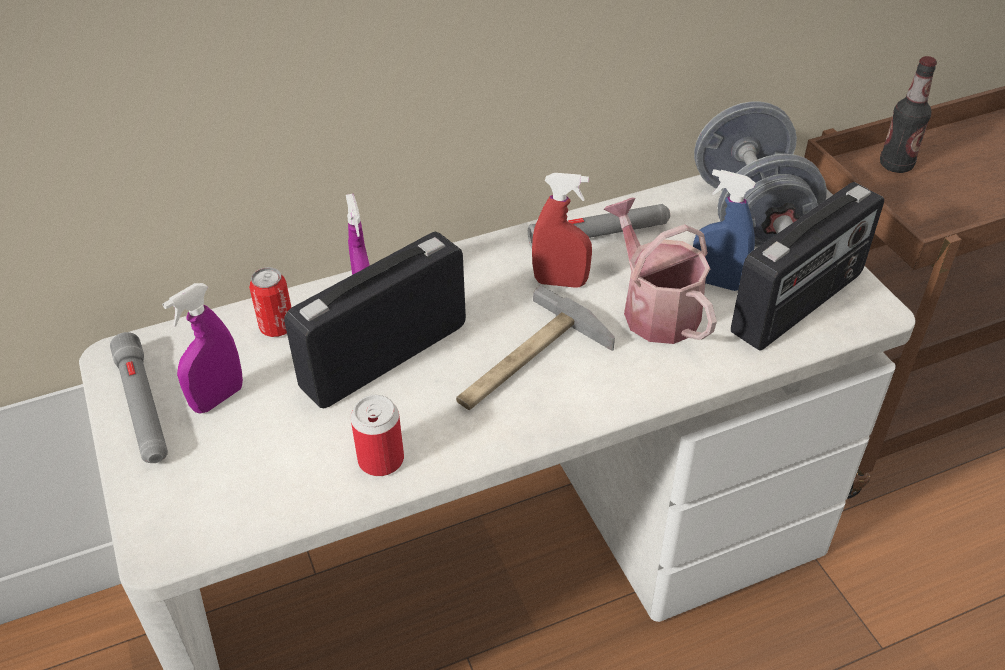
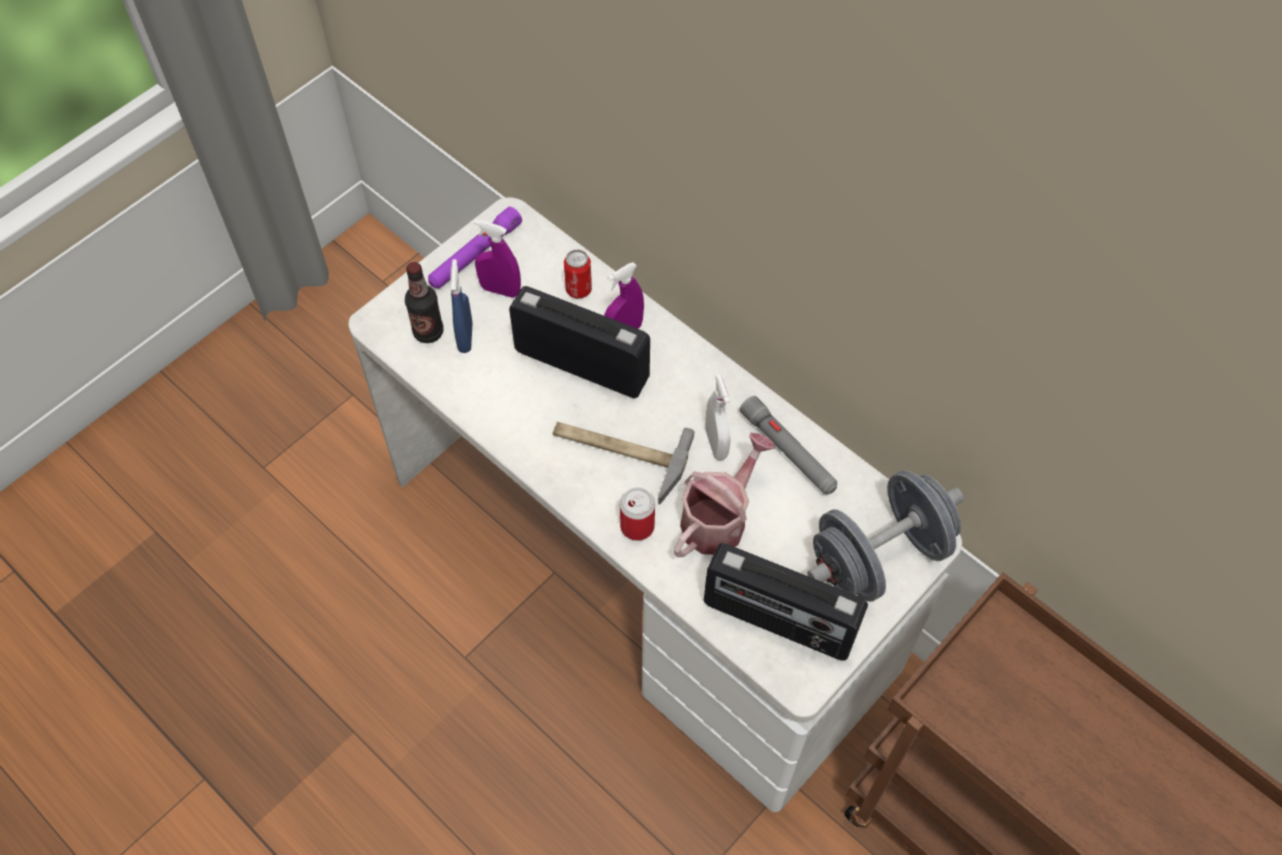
camera: 65 degrees right, 15 degrees up
grey flashlight [110,332,168,463] -> purple flashlight [428,207,522,288]
can [351,395,404,476] -> can moved to [620,487,655,541]
red spray bottle [532,173,592,288] -> white spray bottle [705,374,731,461]
blue spray bottle [693,169,756,291] -> blue spray bottle moved to [450,259,472,353]
bottle [880,56,937,173] -> bottle moved to [405,262,444,343]

